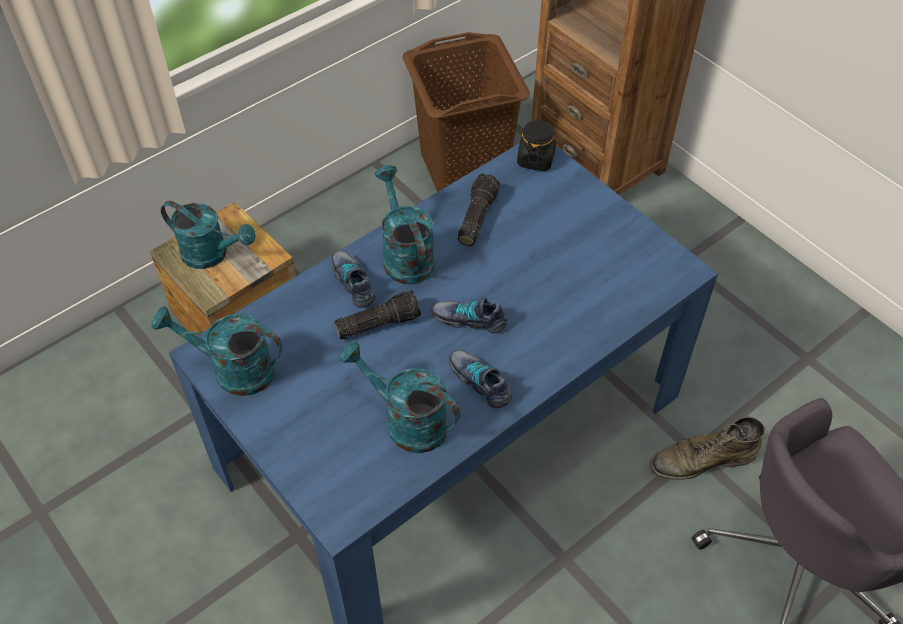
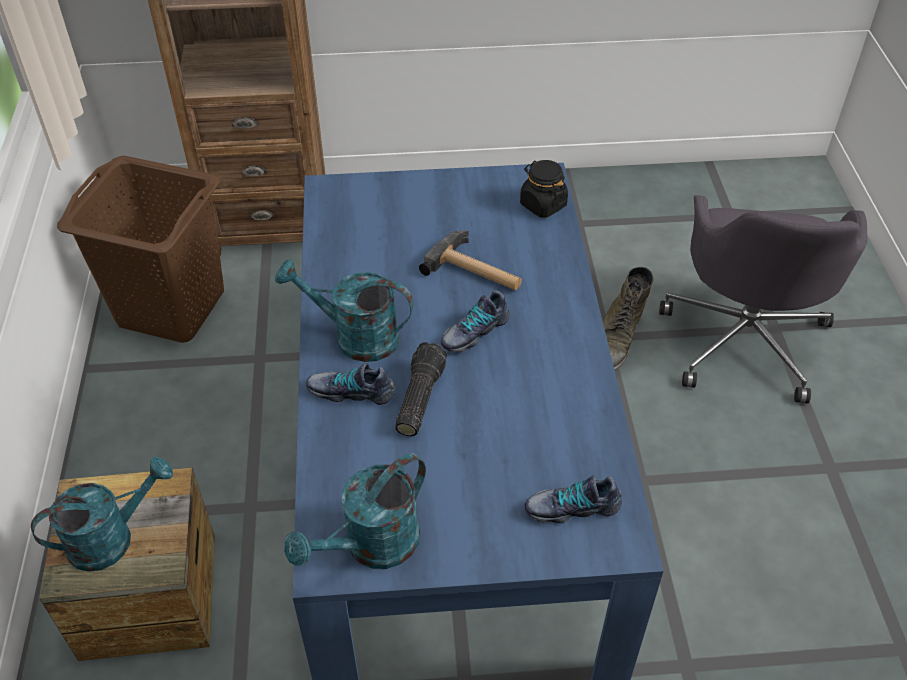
camera: 55 degrees left, 5 degrees down
turquoise watering can [339,341,460,453] -> none
shoe [449,350,512,408] -> shoe moved to [525,476,622,523]
flashlight [458,174,500,246] -> none
black jar [517,119,556,171] -> black jar moved to [520,160,568,218]
none -> hammer [419,231,522,290]

